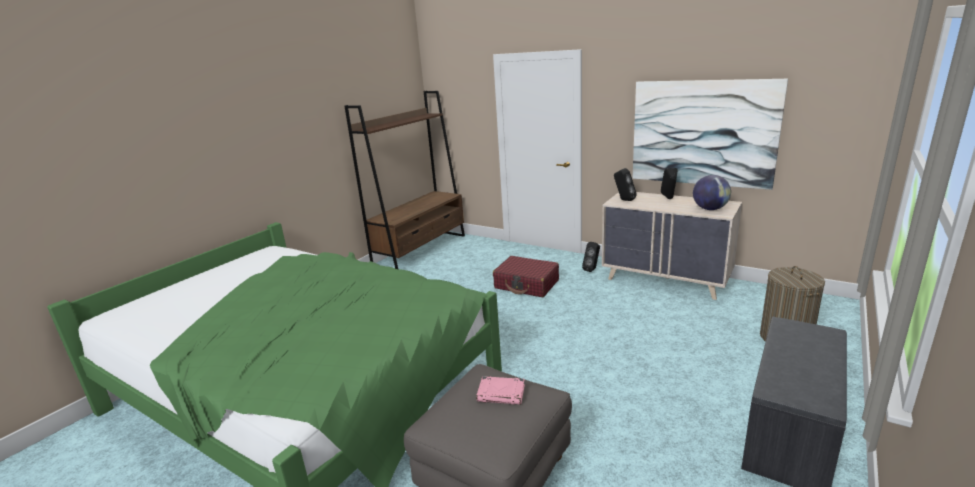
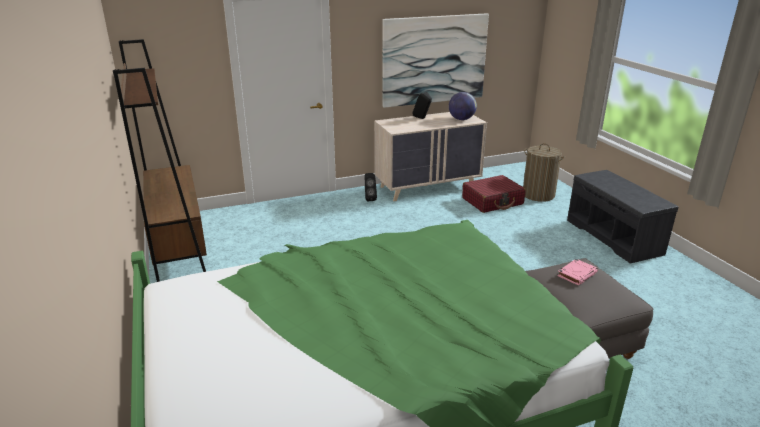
camera: 55 degrees left, 5 degrees up
red suitcase [493,256,559,297] -> red suitcase moved to [462,175,525,213]
black speaker [614,168,637,201] -> none

